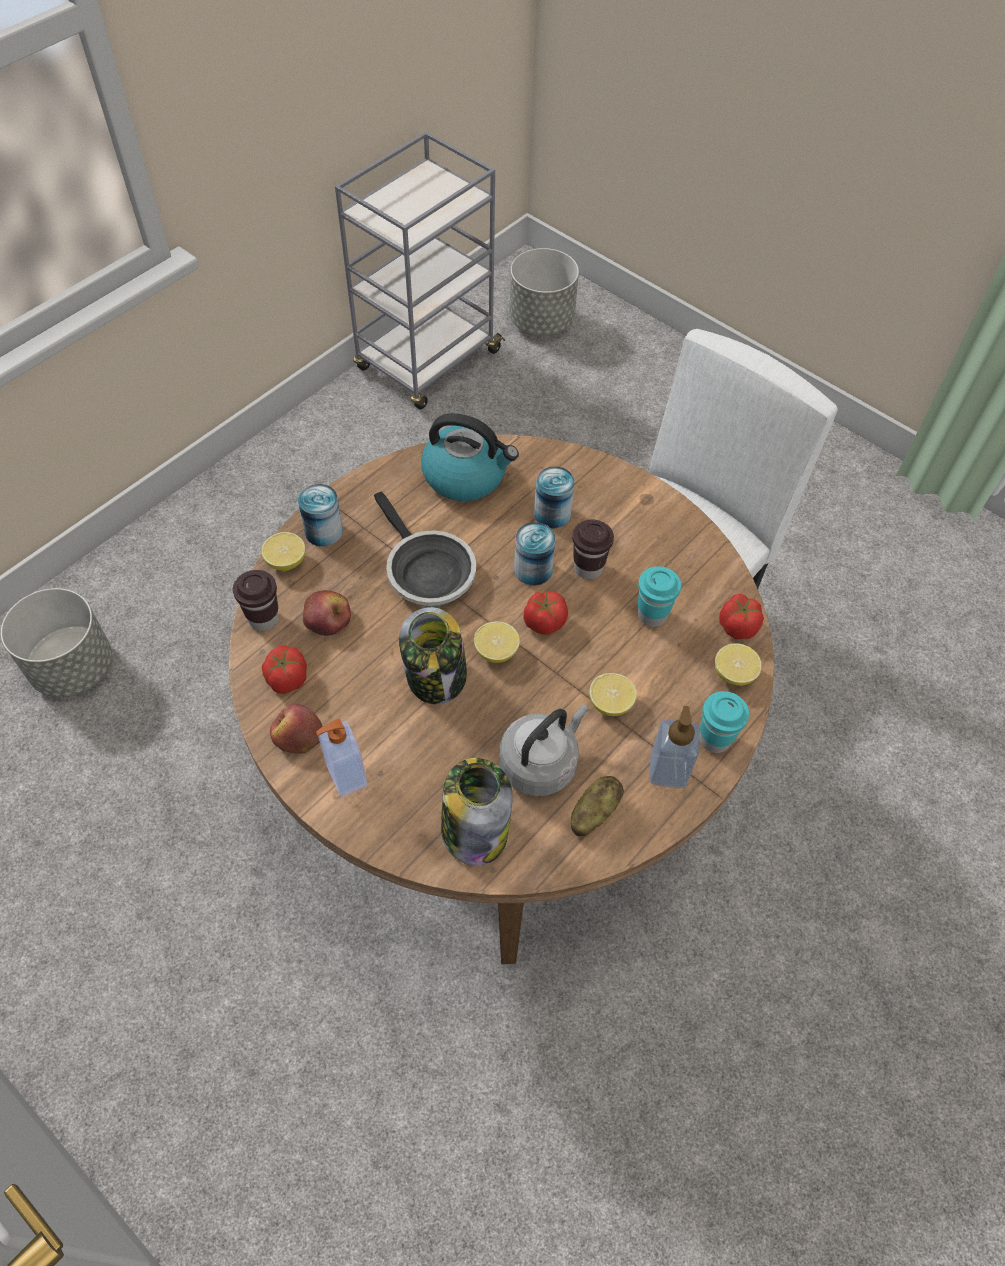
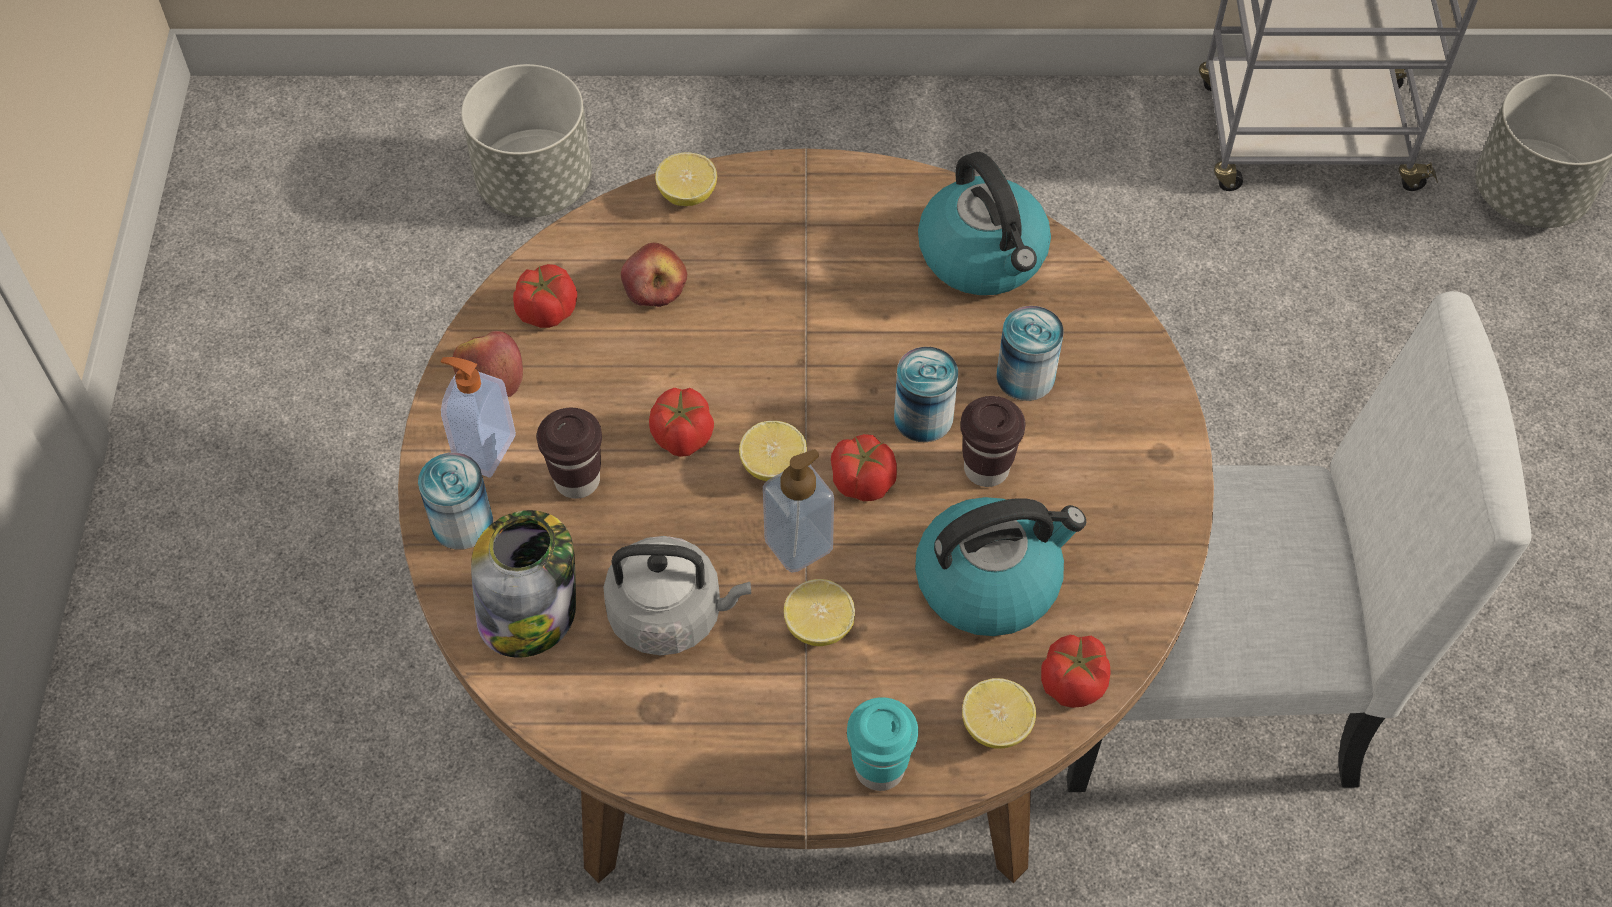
camera: 50 degrees right, 0 degrees up
brown cup [233,570,279,631] -> brown cup moved to [537,408,602,499]
can [298,484,343,547] -> can moved to [418,452,493,550]
frying pan [374,491,476,607] -> none
jar [399,607,467,704] -> tomato [649,388,714,457]
potato [571,776,624,836] -> none
turquoise cup [638,566,681,627] -> kettle [915,497,1086,636]
soap dispenser [649,706,700,789] -> soap dispenser moved to [763,449,834,573]

